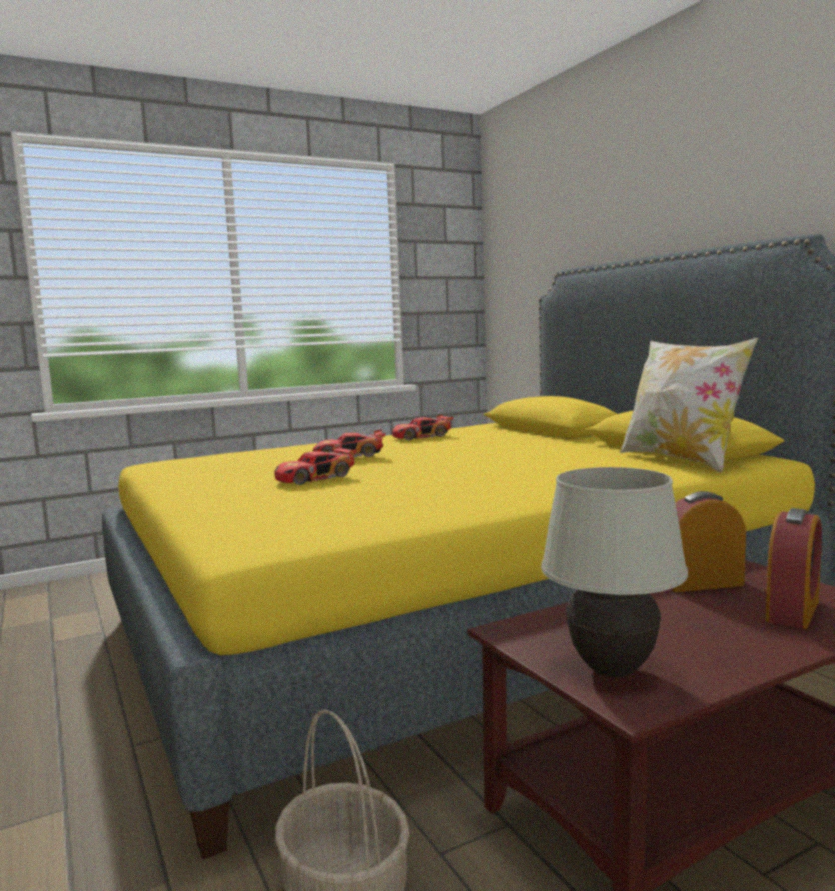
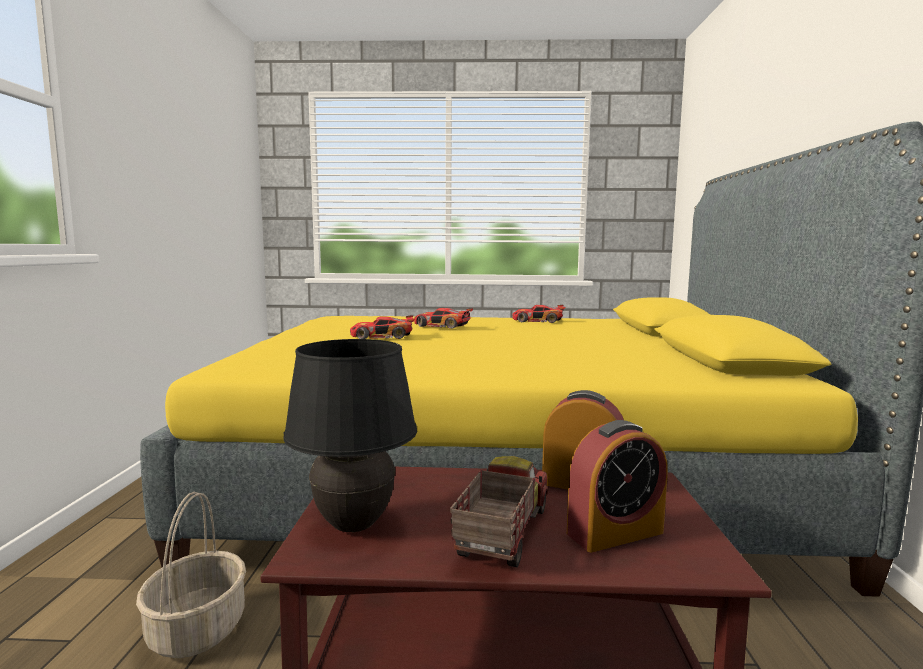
camera: 30 degrees right, 0 degrees up
white table lamp [541,467,688,677] -> black table lamp [284,339,417,532]
pillow [620,338,758,472] -> none
none -> toy truck [450,456,548,567]

